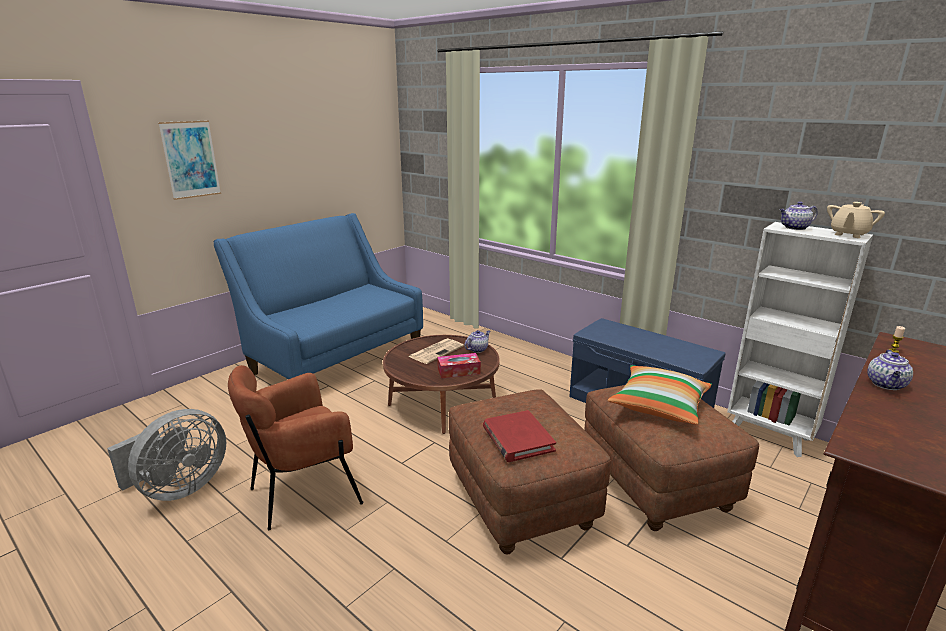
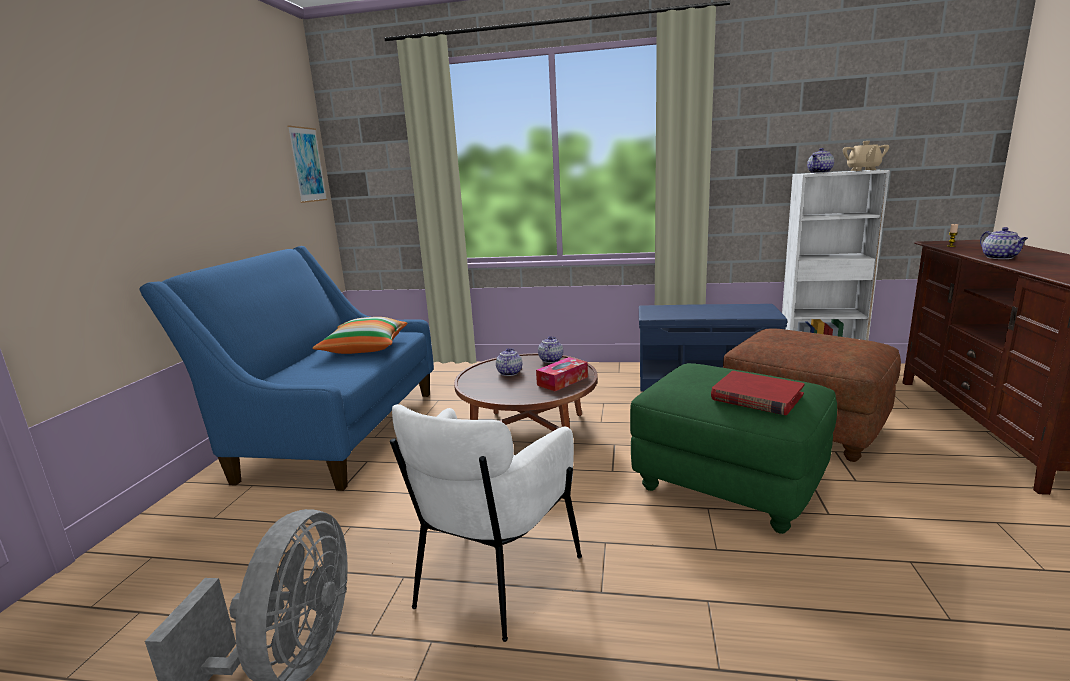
camera: 30 degrees left, 5 degrees down
picture [158,120,221,200] -> picture moved to [287,126,327,203]
brown armchair [228,365,363,530] -> white armchair [390,404,582,642]
newspaper [408,338,464,364] -> teapot [496,348,522,376]
brown ottoman [449,389,611,555] -> green ottoman [630,363,837,534]
pillow [608,365,712,425] -> pillow moved to [313,317,408,354]

